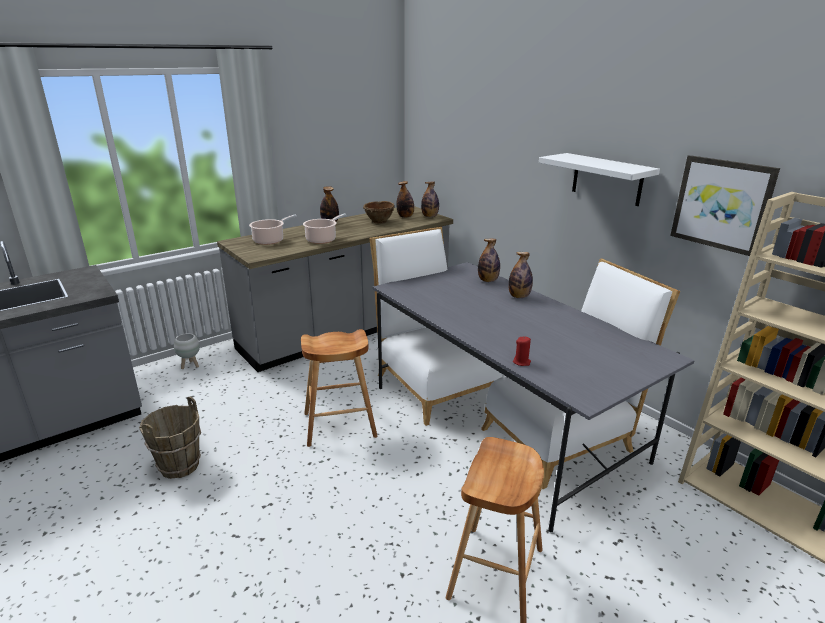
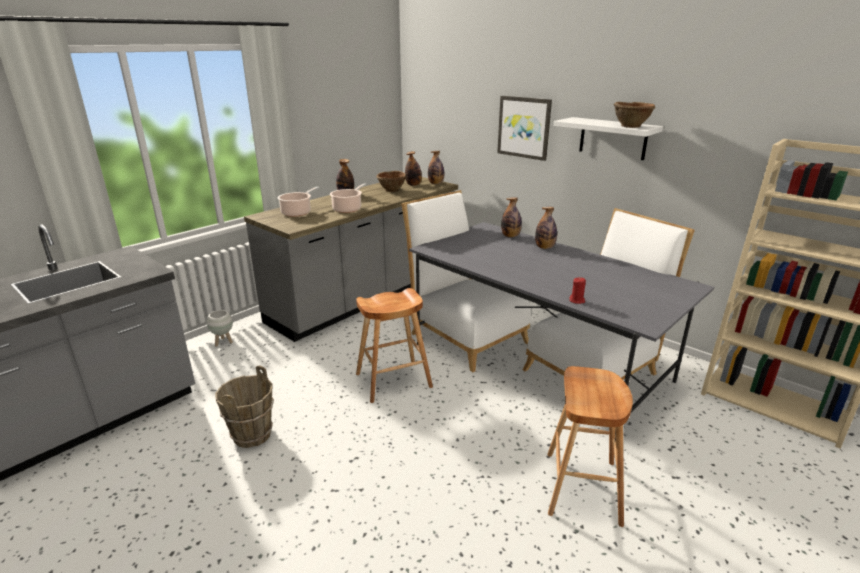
camera: 10 degrees left, 0 degrees up
picture [670,155,780,256] -> picture moved to [497,96,552,161]
none -> brown bowl [614,102,655,128]

